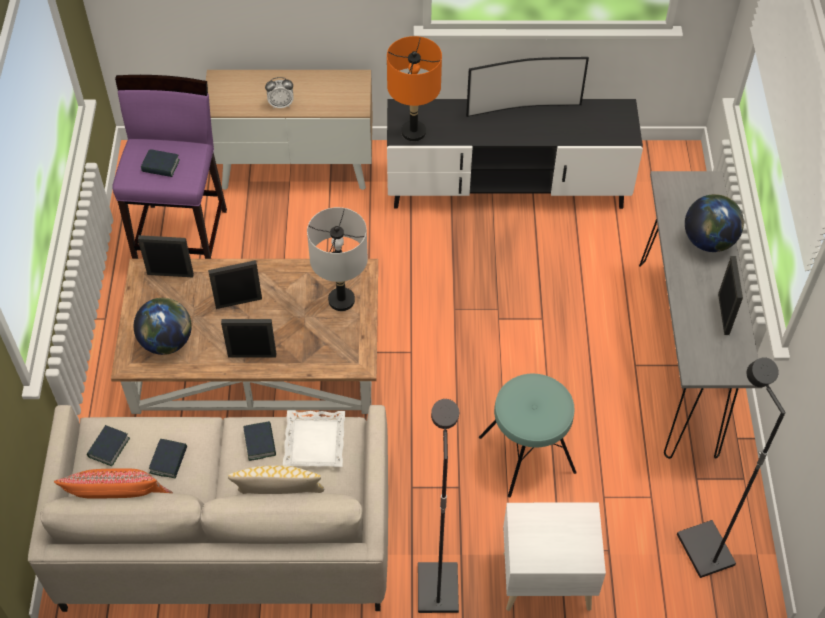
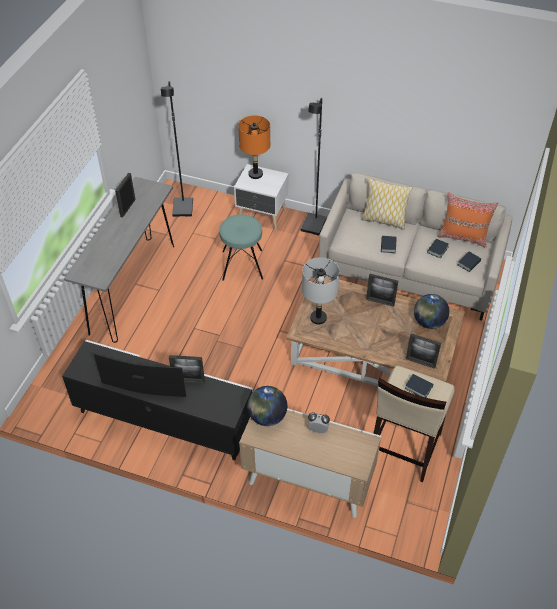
camera: 160 degrees left, 5 degrees down
purple stool [112,75,227,259] -> beige stool [374,366,455,482]
picture frame [208,260,262,309] -> picture frame moved to [169,355,205,384]
white tray [283,410,345,467] -> none
orange table lamp [387,36,442,141] -> orange table lamp moved to [238,115,270,179]
globe [685,194,744,252] -> globe moved to [247,386,287,426]

